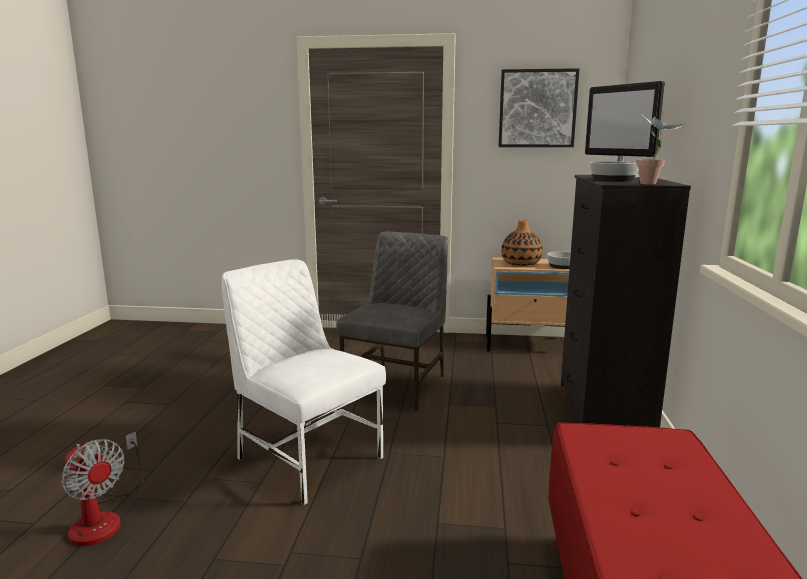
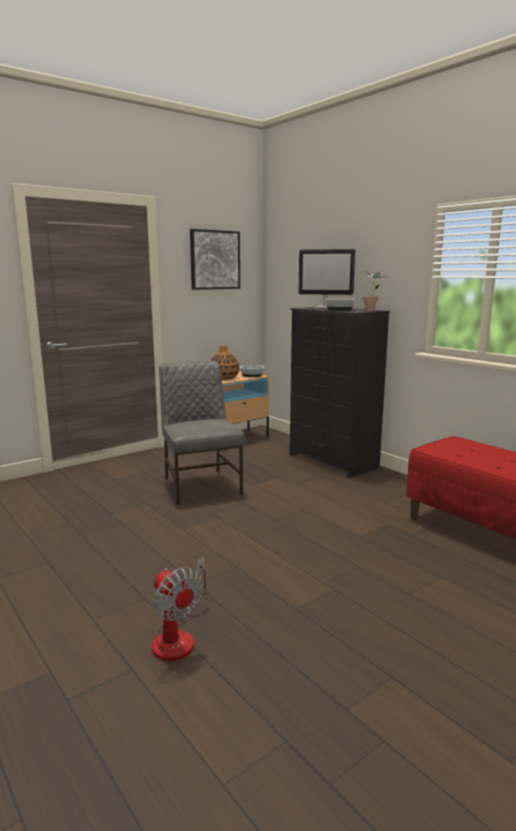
camera: 45 degrees left, 0 degrees up
fan [61,432,144,546] -> fan turned 60 degrees clockwise [152,557,210,661]
white chair [222,259,386,505] -> none

